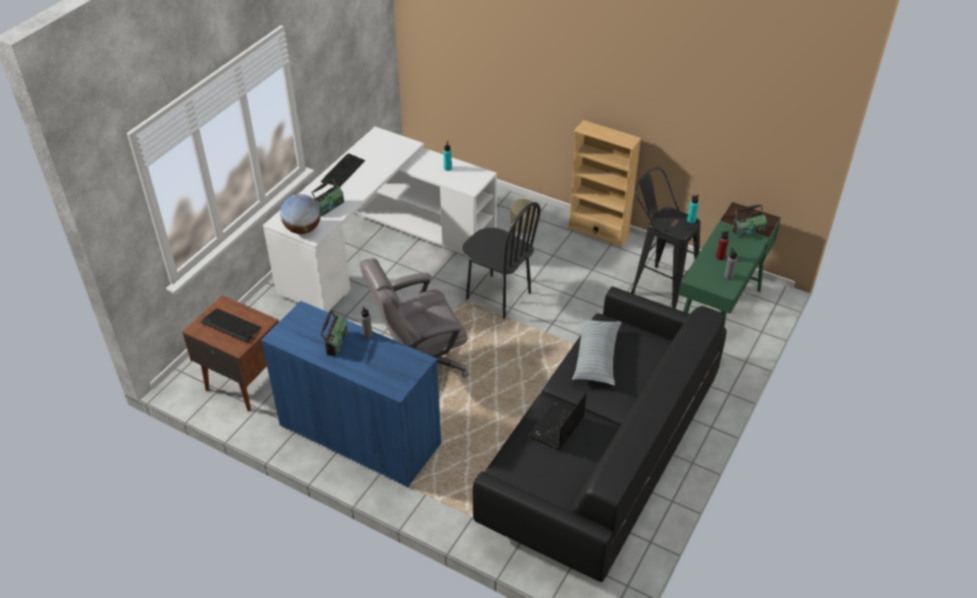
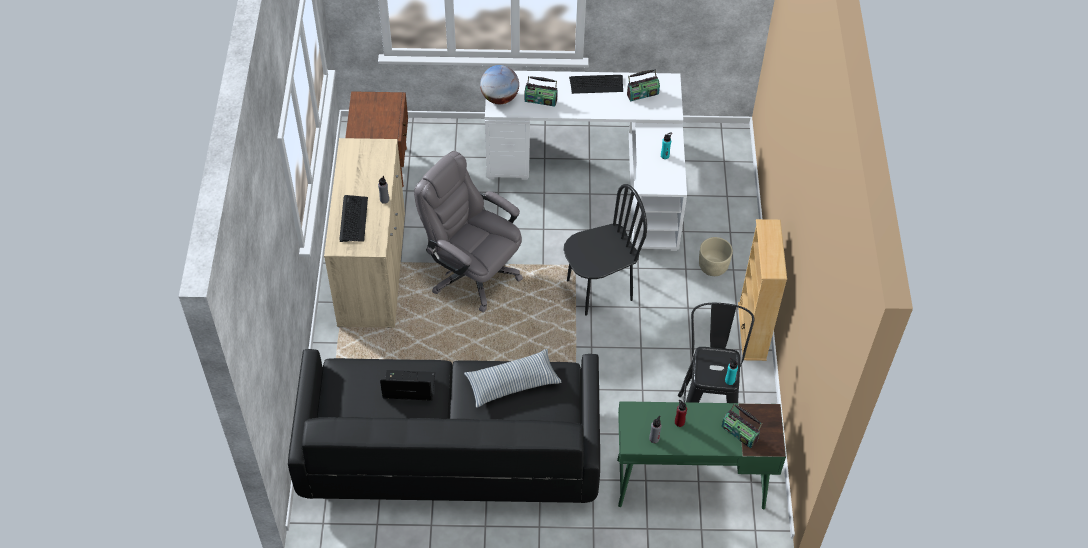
camera: 60 degrees right, 10 degrees up
keyboard [200,308,261,342] -> keyboard moved to [339,195,368,242]
blue cabinet [261,301,441,487] -> beige cabinet [324,138,405,328]
radio [320,309,347,357] -> radio moved to [627,69,660,102]
black chair [462,202,540,319] -> black chair turned 120 degrees counterclockwise [563,184,647,316]

